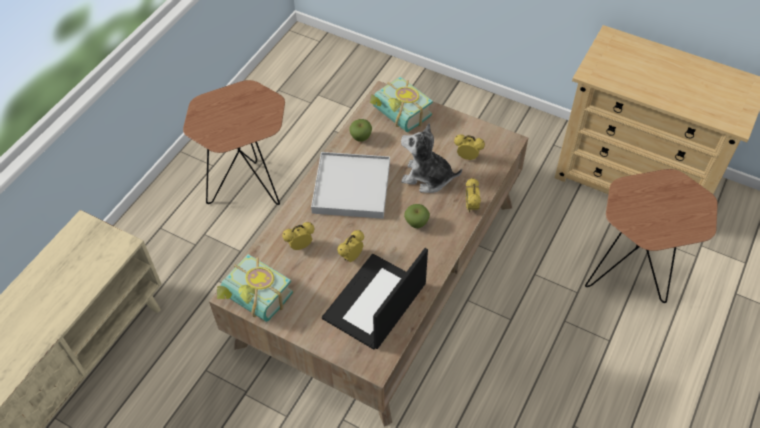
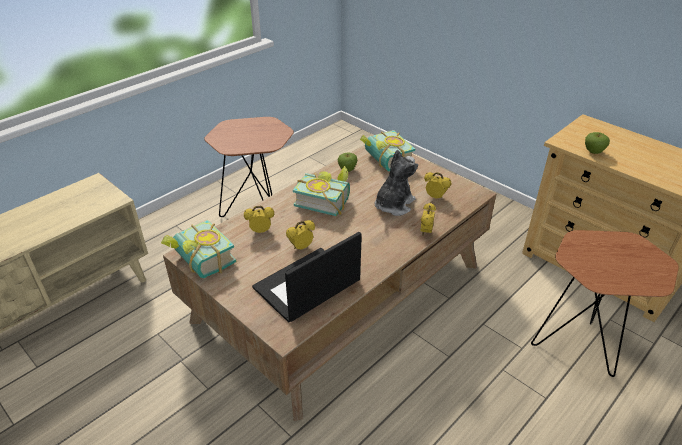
camera: 15 degrees right, 15 degrees down
white tray [311,152,390,219] -> book [293,166,350,216]
plush toy [401,123,462,193] -> plush toy turned 90 degrees clockwise [375,150,418,216]
apple [404,204,430,228] -> apple moved to [585,132,610,154]

